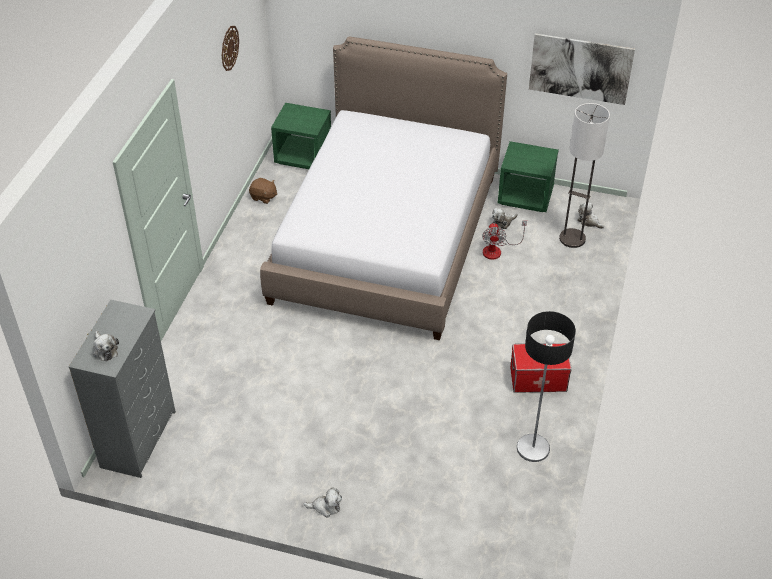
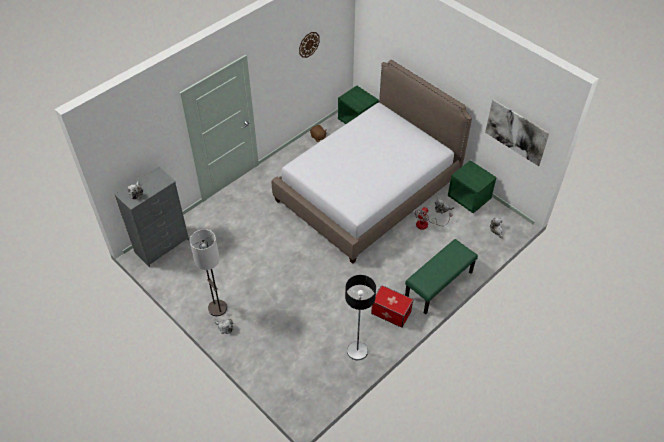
camera: 30 degrees right, 5 degrees up
floor lamp [559,103,610,248] -> floor lamp moved to [190,229,227,316]
none -> green bench [405,239,478,314]

